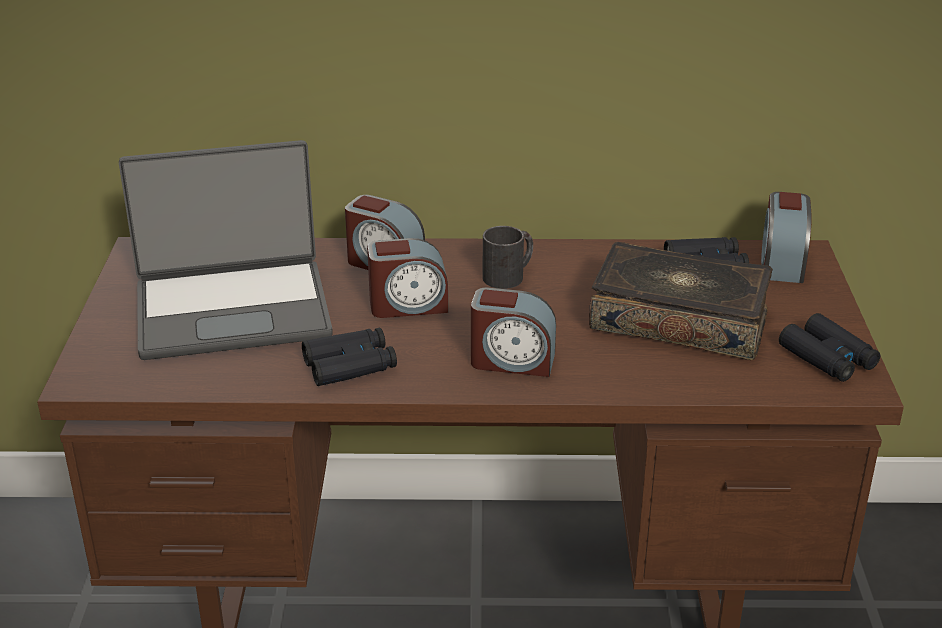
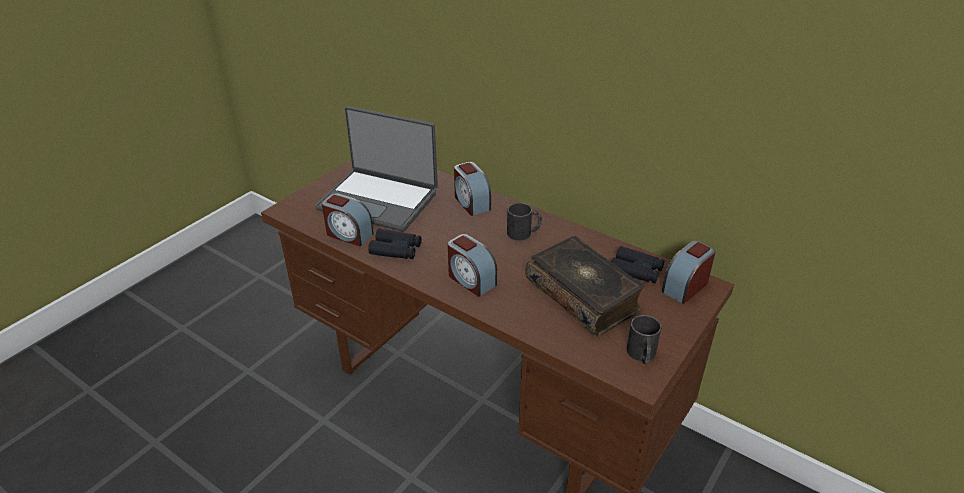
camera: 35 degrees right, 5 degrees up
alarm clock [367,238,448,318] -> alarm clock moved to [322,194,374,247]
black binoculars [779,313,880,382] -> black mug [627,315,661,364]

